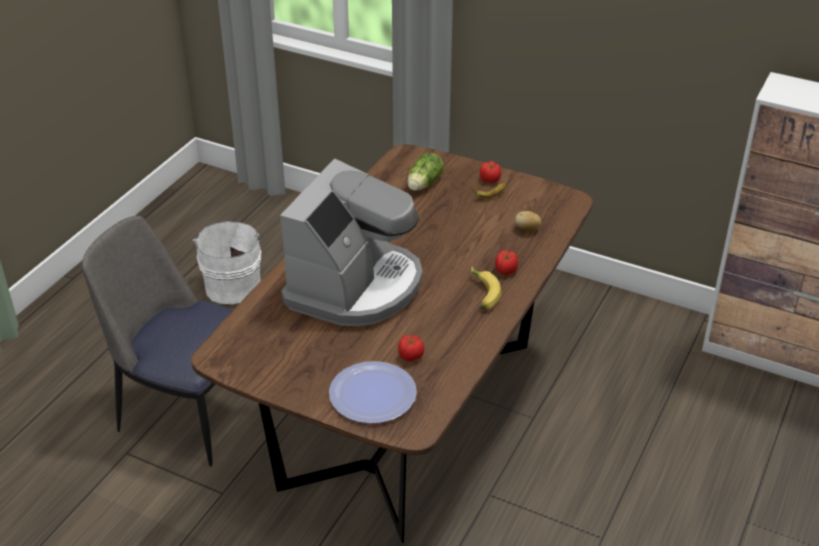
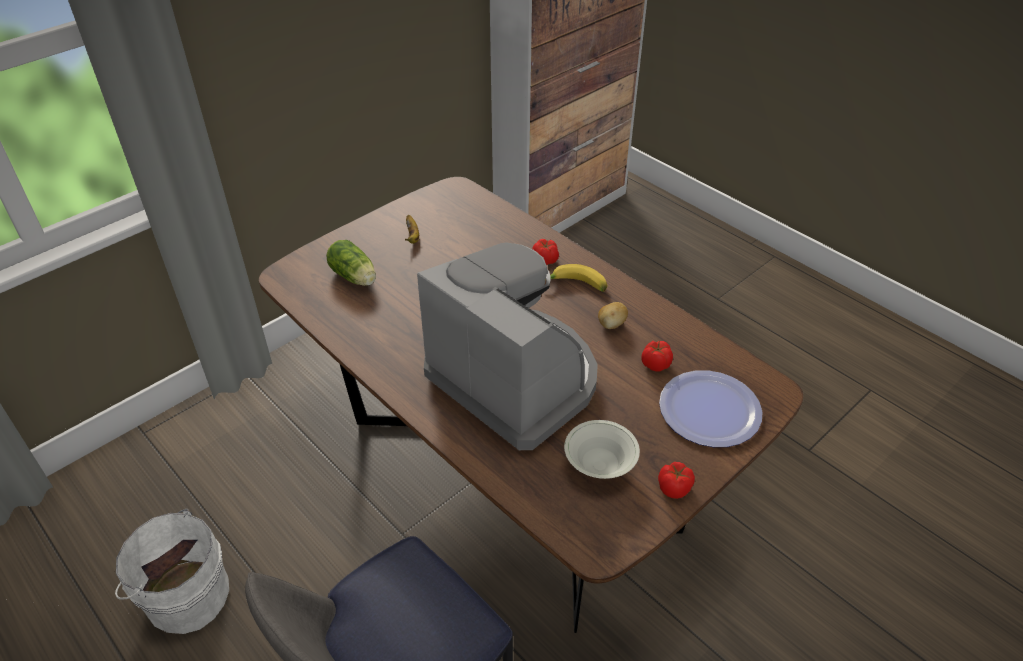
camera: 70 degrees left, 5 degrees up
tomato [480,161,501,183] -> tomato moved to [658,462,695,499]
potato [515,211,541,231] -> potato moved to [598,302,628,329]
none -> white bowl [564,420,640,479]

